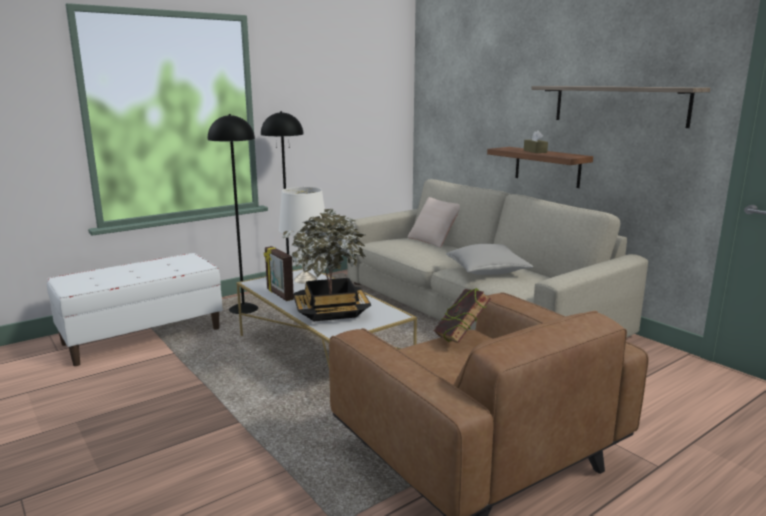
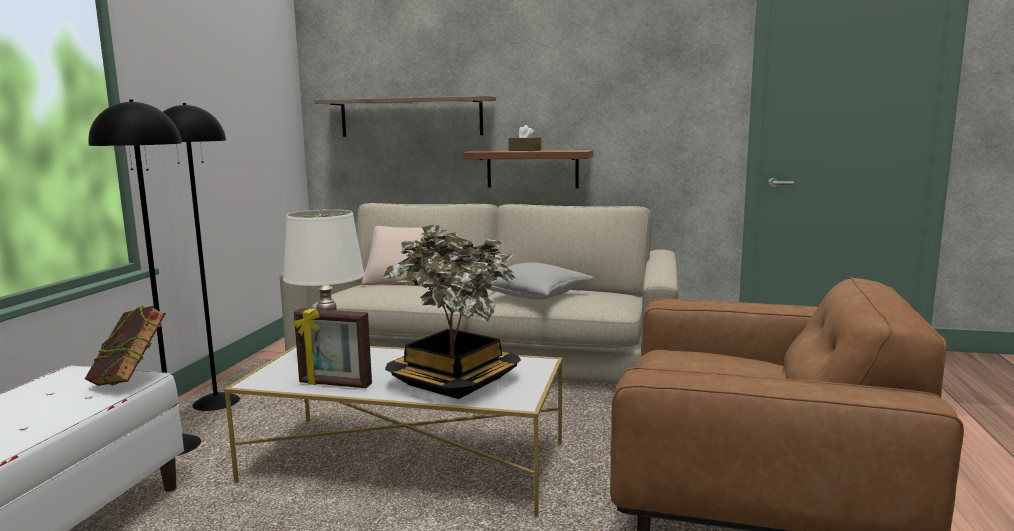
camera: 40 degrees left, 5 degrees down
book [434,287,491,343] -> book moved to [85,305,166,386]
shelf [531,86,710,128] -> shelf moved to [314,96,496,137]

